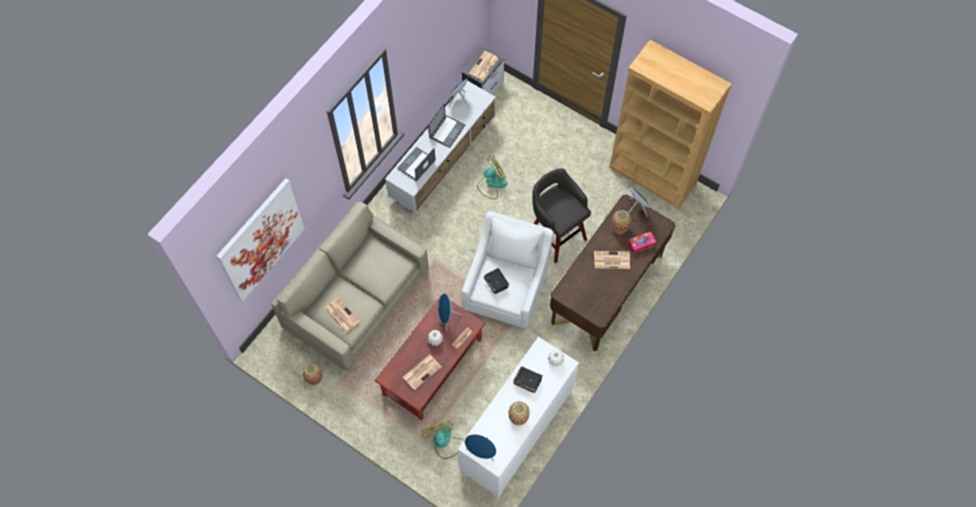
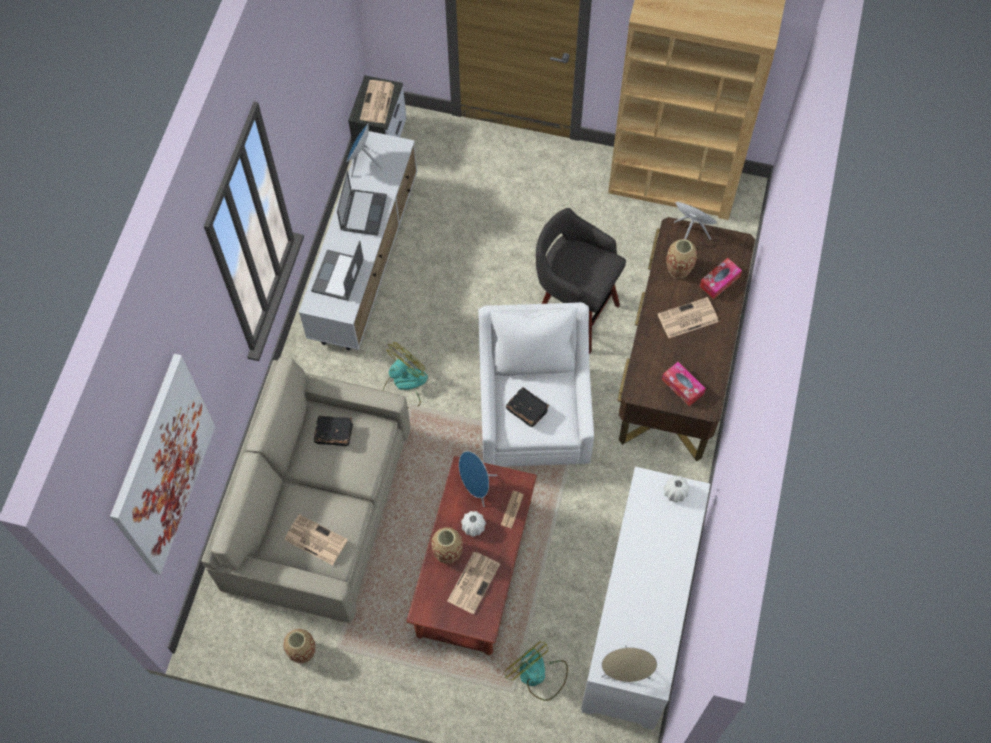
camera: 20 degrees left, 0 degrees up
blue speaker [465,434,496,461] -> beige speaker [601,645,657,682]
fan [477,156,508,199] -> fan moved to [383,342,428,408]
vase [508,401,530,426] -> vase moved to [431,527,463,564]
black book [513,366,543,393] -> black book moved to [314,416,353,446]
none -> tissue box [662,362,706,406]

